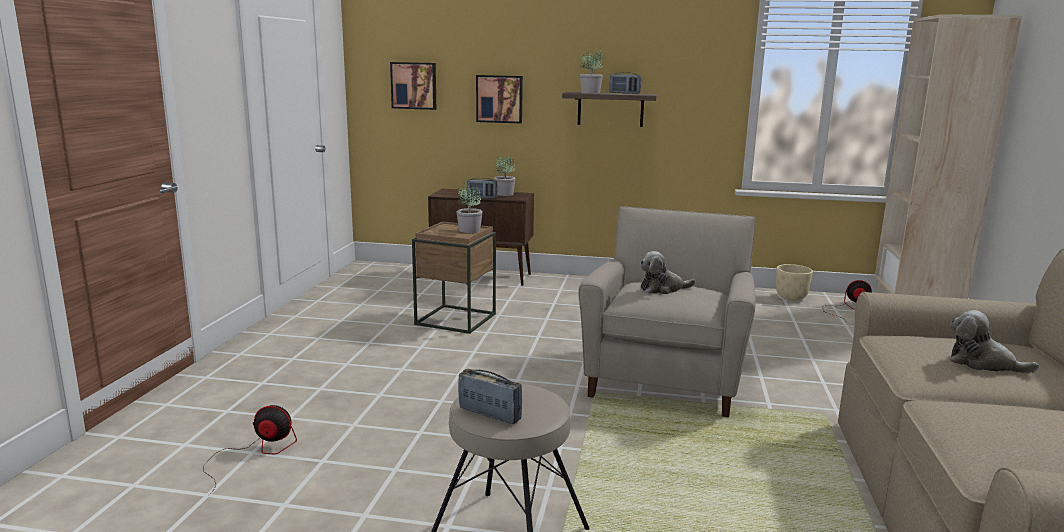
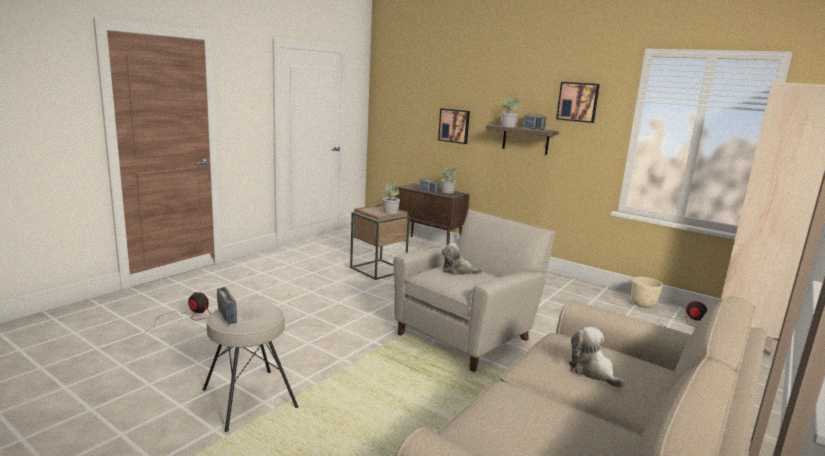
camera: 25 degrees right, 0 degrees up
picture [390,62,436,110] -> picture moved to [556,82,600,123]

